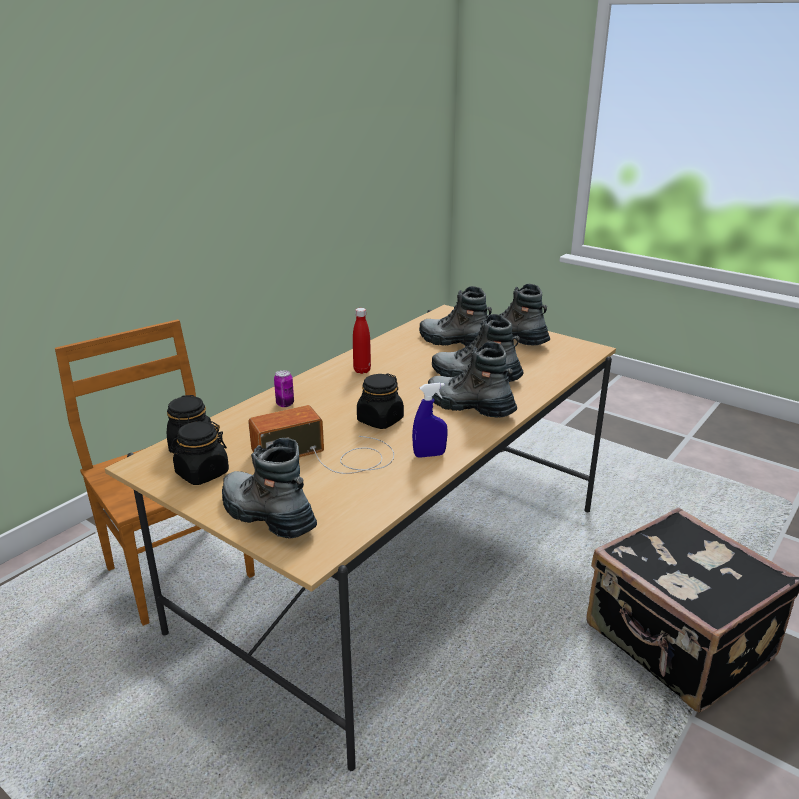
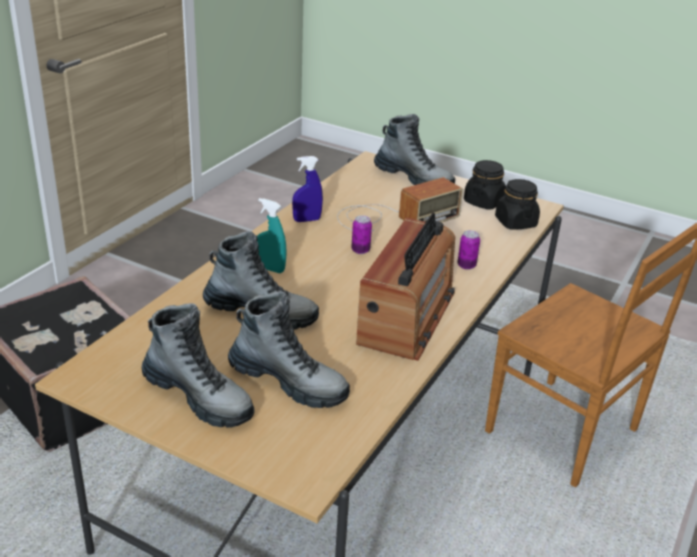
camera: 170 degrees right, 5 degrees up
red bottle [353,308,371,374] -> radio [356,213,455,361]
black jar [357,373,404,429] -> can [351,215,372,254]
boot [428,342,517,418] -> turquoise spray bottle [257,198,287,273]

